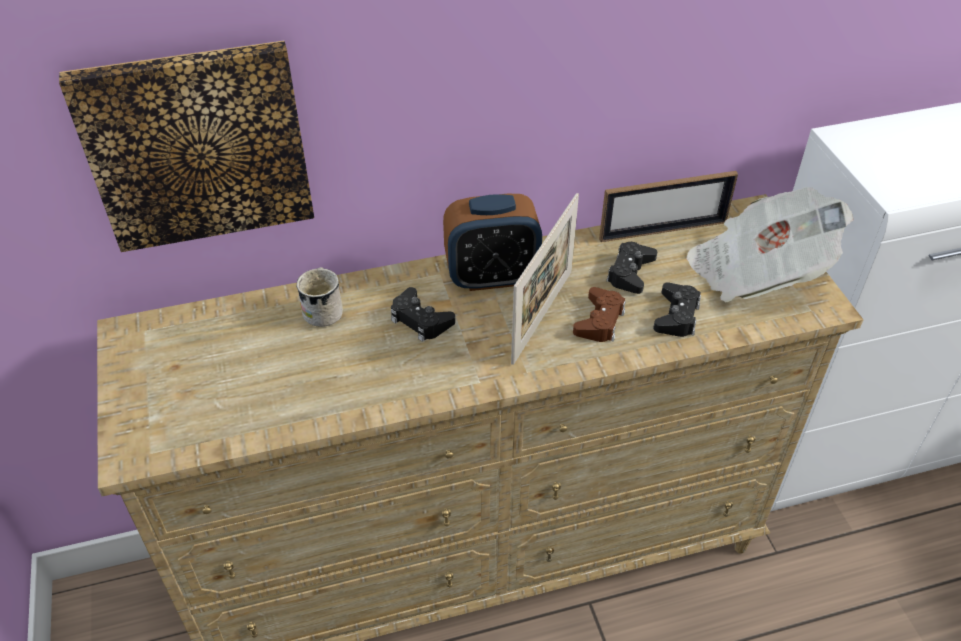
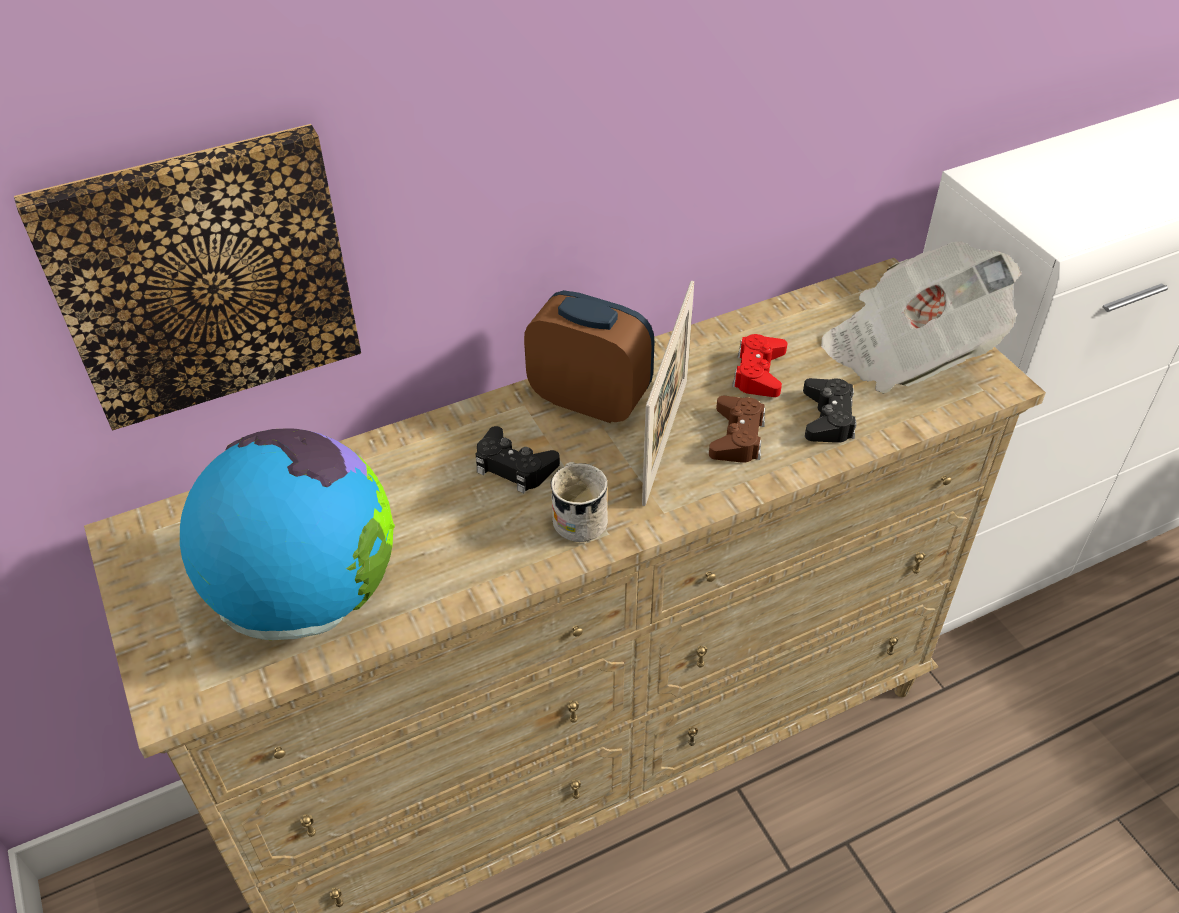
camera: 10 degrees left, 0 degrees up
white mug [296,268,343,327] -> white mug moved to [550,462,608,542]
alarm clock [443,194,542,291] -> alarm clock turned 135 degrees counterclockwise [524,290,655,423]
picture frame [599,171,738,242] -> none
black game controller [606,242,657,294] -> red game controller [732,334,787,397]
none -> globe [180,428,395,640]

